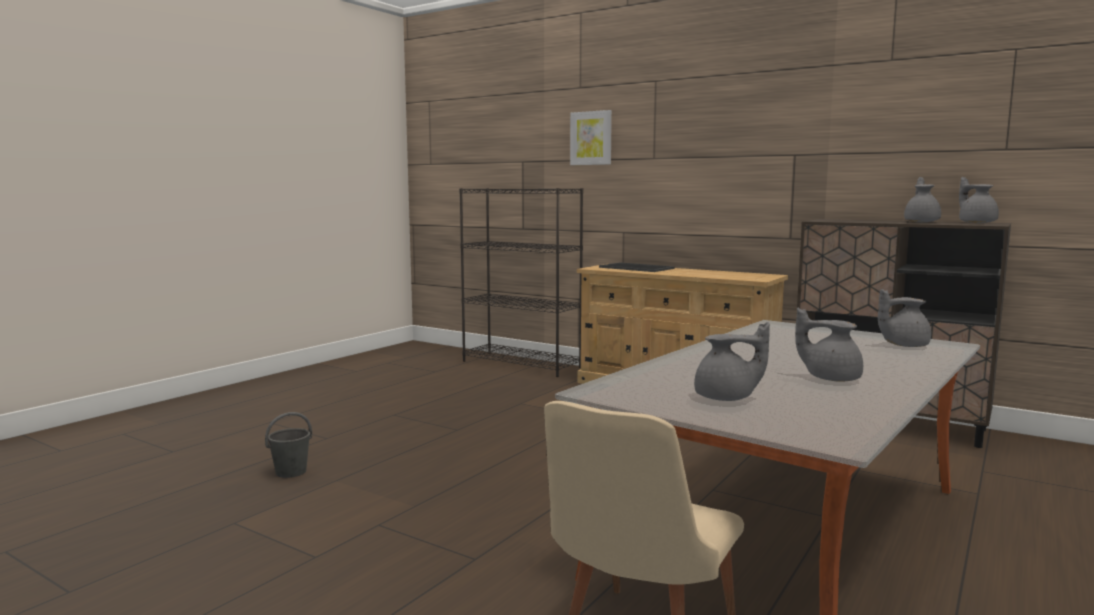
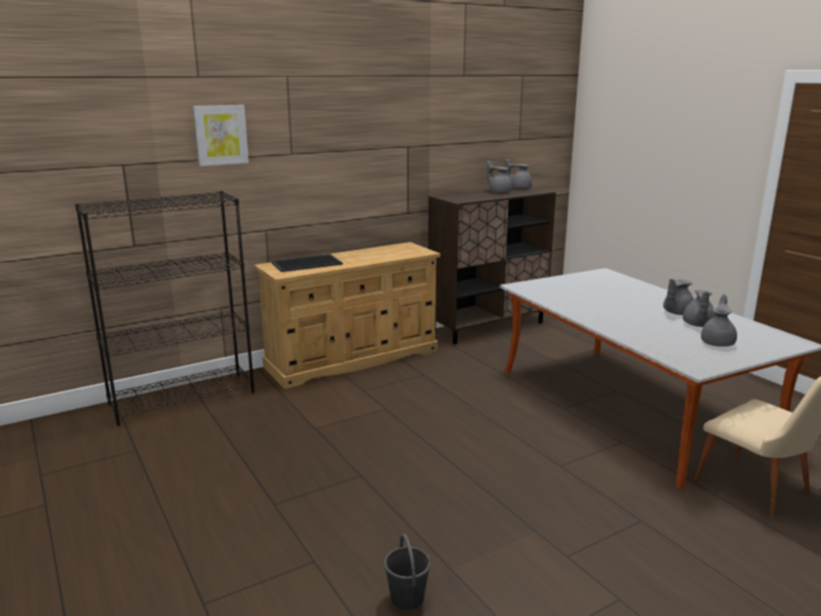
camera: 65 degrees left, 10 degrees up
grey teapot [878,289,931,347] -> grey teapot moved to [683,290,716,327]

